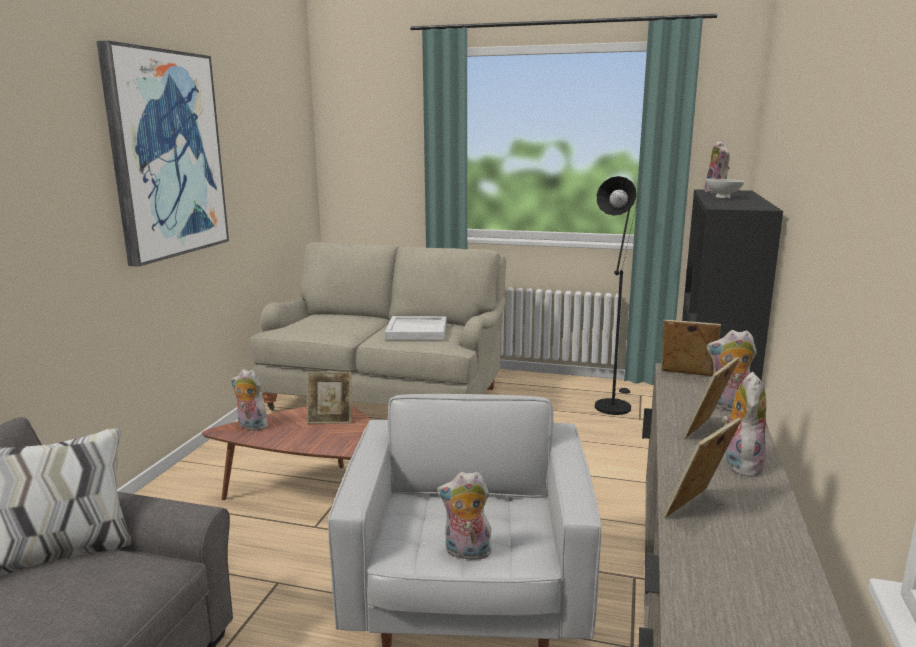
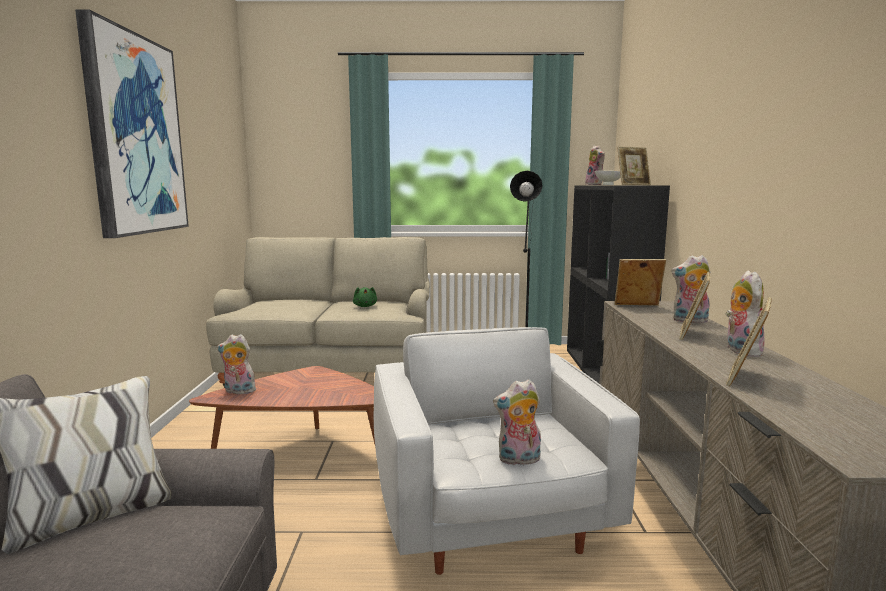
camera: 15 degrees left, 5 degrees down
picture frame [307,372,351,424] -> picture frame moved to [617,147,651,185]
white tray [385,316,447,340] -> green plush toy [353,287,377,307]

